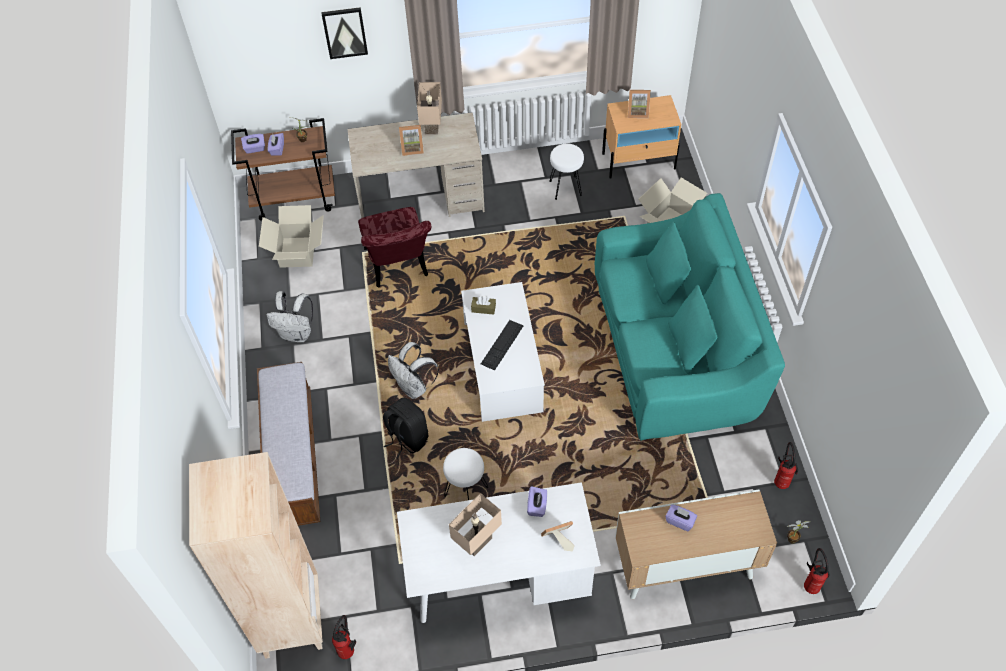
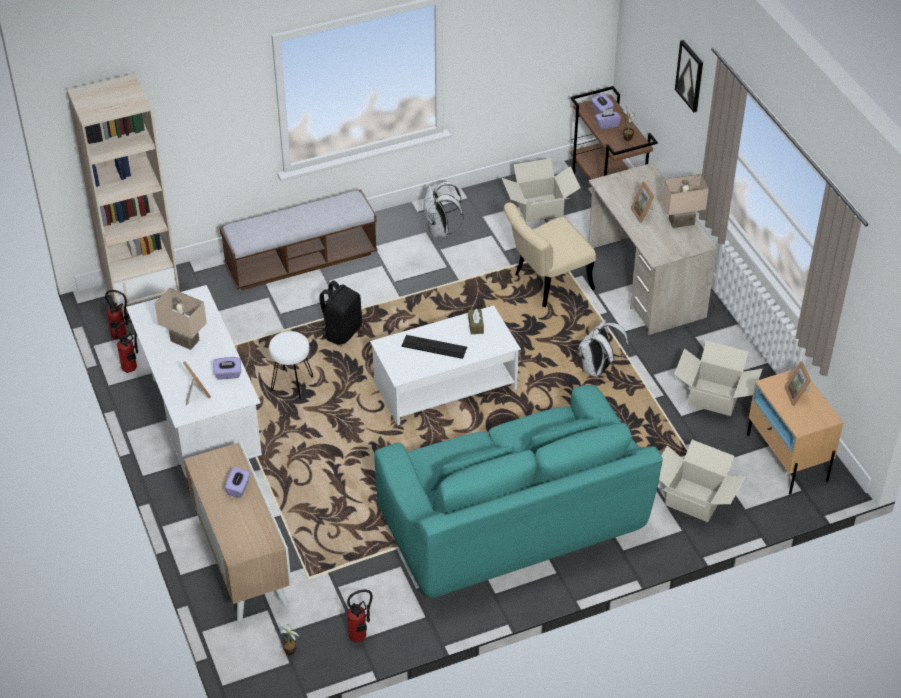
camera: 75 degrees right, 10 degrees down
red chair [358,207,431,287] -> beige chair [504,202,596,307]
white backpack [388,342,439,399] -> white backpack moved to [579,320,629,378]
white stool [549,144,584,200] -> cardboard box [674,341,762,416]
fire extinguisher [804,548,830,594] -> fire extinguisher moved to [115,320,138,373]

